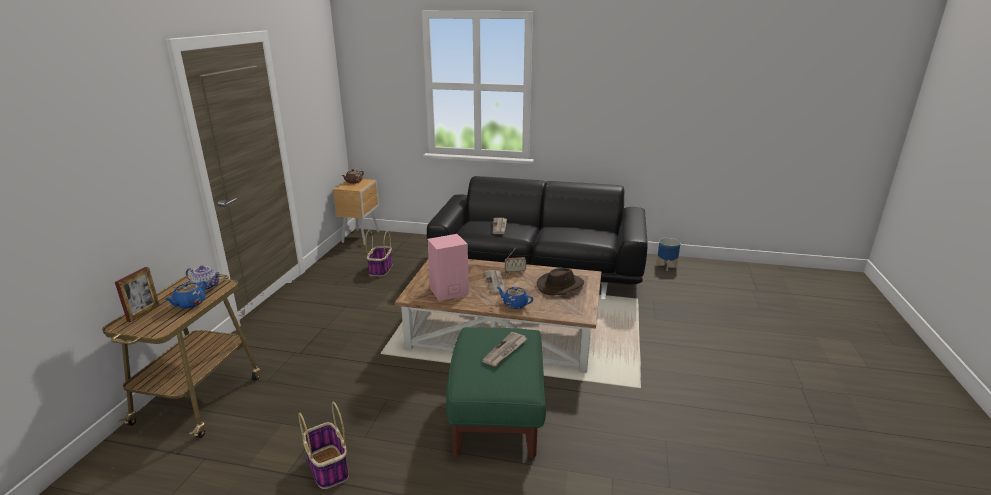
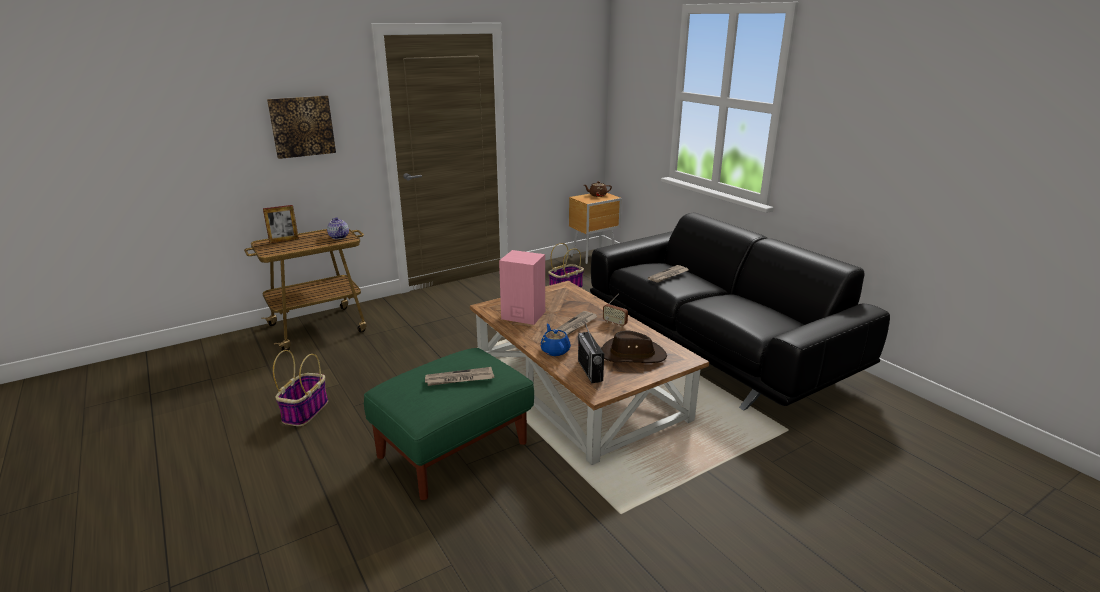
camera: 45 degrees right, 0 degrees up
blue teapot [165,281,207,309] -> none
planter [656,238,681,271] -> none
none -> picture [267,96,336,159]
none -> radio [578,322,604,383]

